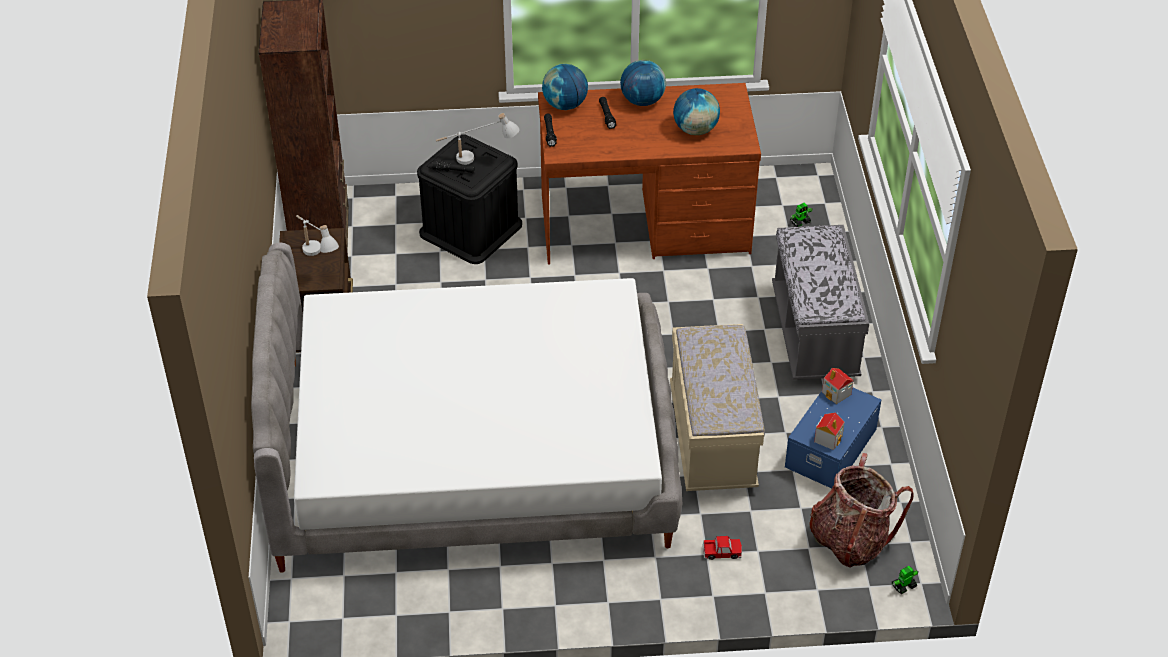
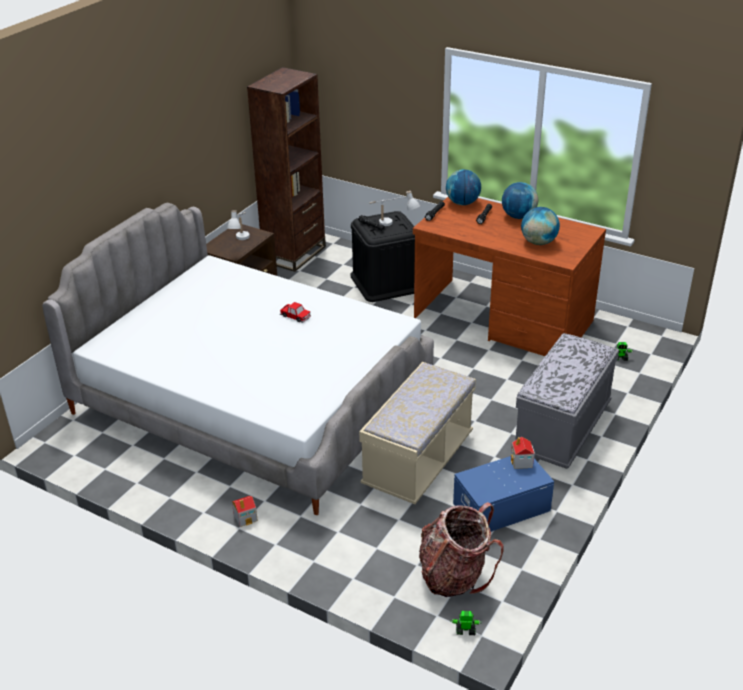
camera: 35 degrees right, 10 degrees down
toy car [703,536,742,560] -> toy car moved to [280,302,311,323]
toy house [814,412,845,450] -> toy house moved to [232,496,258,527]

